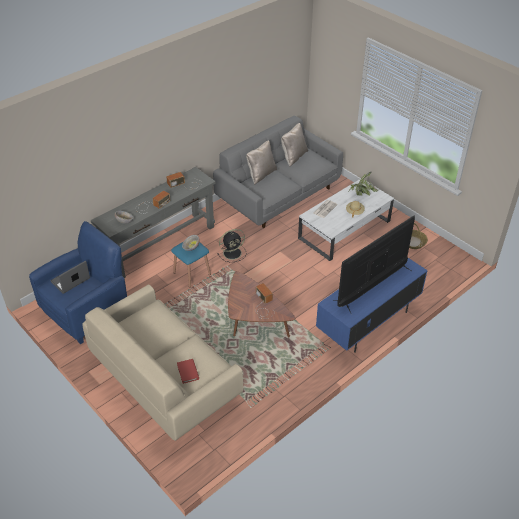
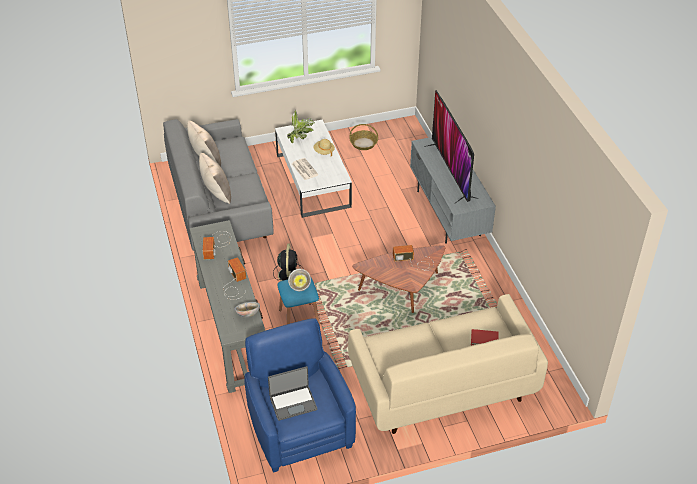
camera: 65 degrees left, 0 degrees up
laptop [50,261,90,294] -> laptop turned 90 degrees counterclockwise [268,366,317,421]
blue tv stand [316,258,428,353] -> grey tv stand [410,137,496,244]

